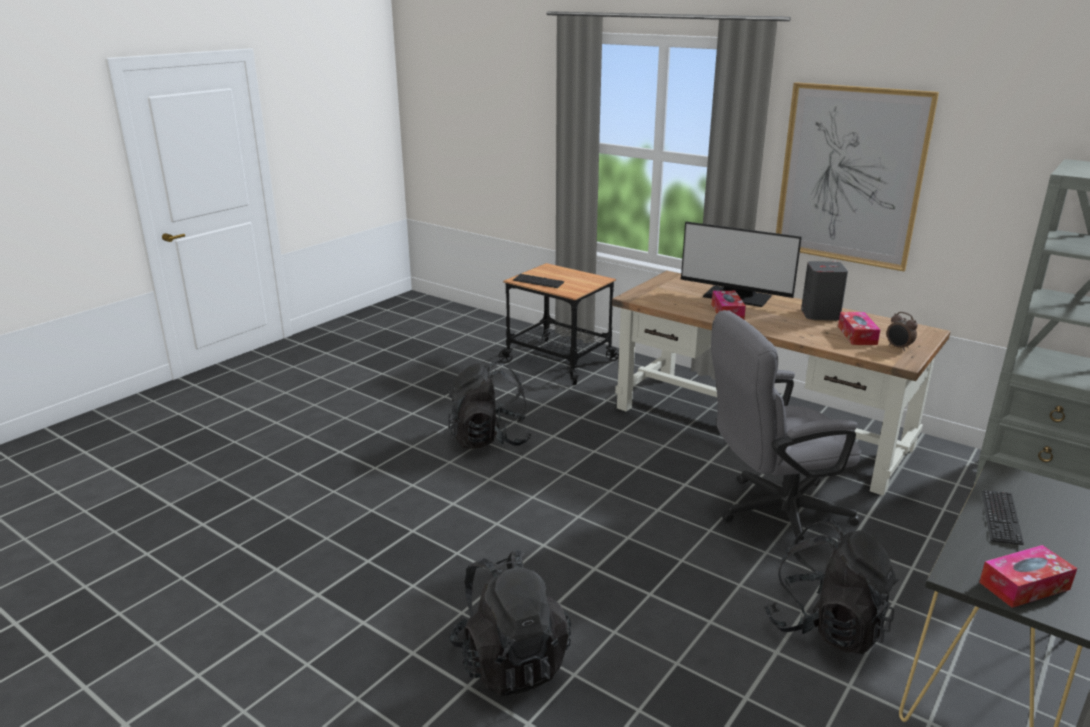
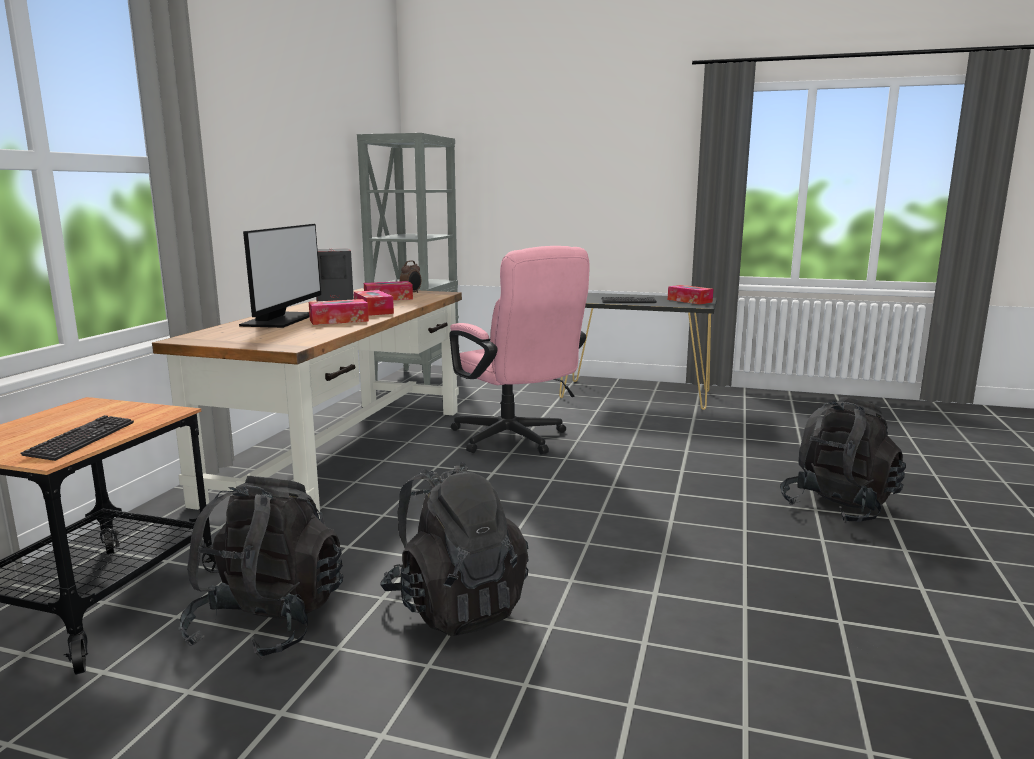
camera: 110 degrees left, 10 degrees down
grey office chair [711,310,861,550] -> pink office chair [449,246,590,455]
black backpack [764,519,898,654] -> black backpack moved to [178,476,343,660]
picture [776,82,939,271] -> none
none -> tissue box [354,290,394,316]

